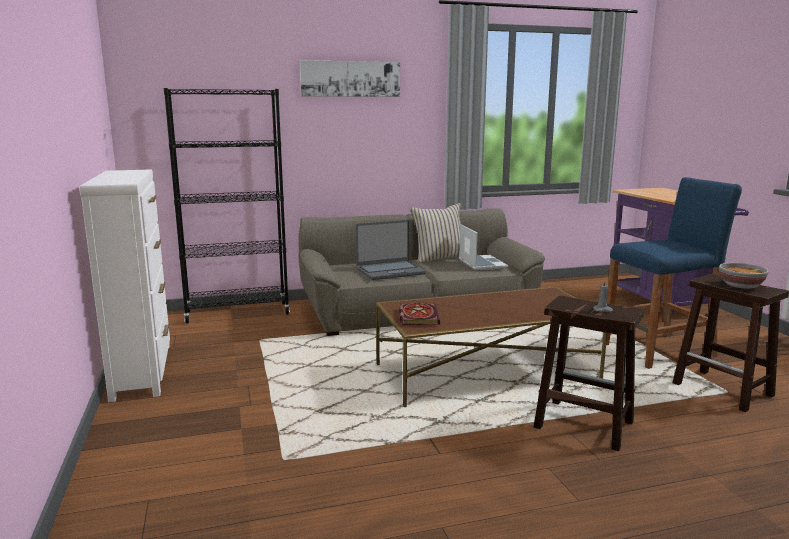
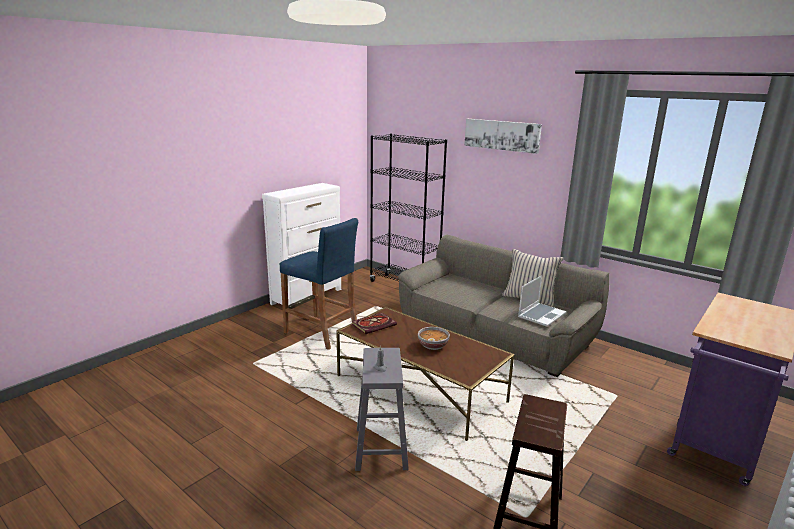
camera: 55 degrees right, 5 degrees up
laptop [356,220,426,280] -> none
brown stool [534,295,644,451] -> grey stool [355,348,409,471]
blue stool [606,177,742,369] -> blue stool moved to [280,218,358,350]
bowl [719,263,769,289] -> bowl moved to [418,327,450,350]

